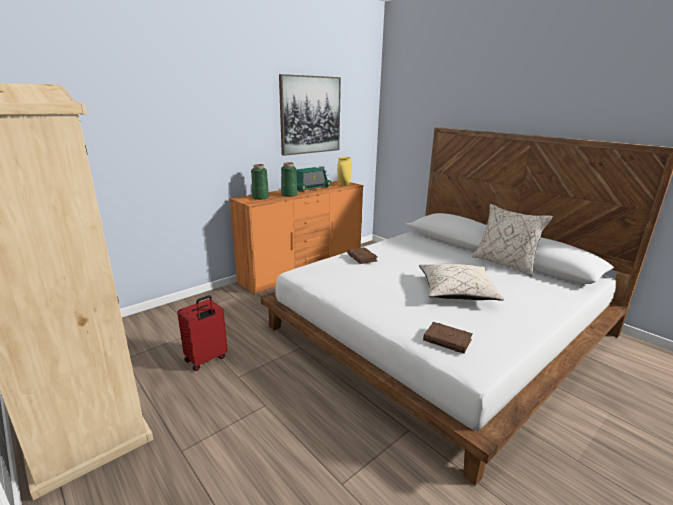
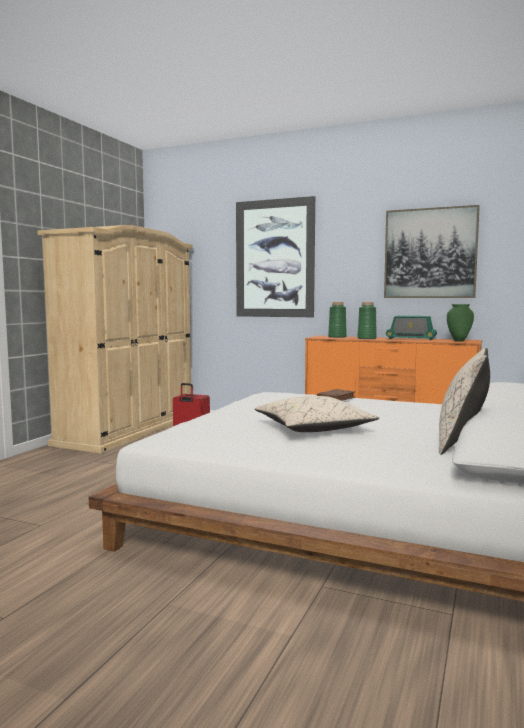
camera: 65 degrees right, 15 degrees down
yellow vase [337,157,352,186] -> green vase [447,304,474,342]
brown book [423,322,473,353] -> none
none -> picture [236,196,315,317]

